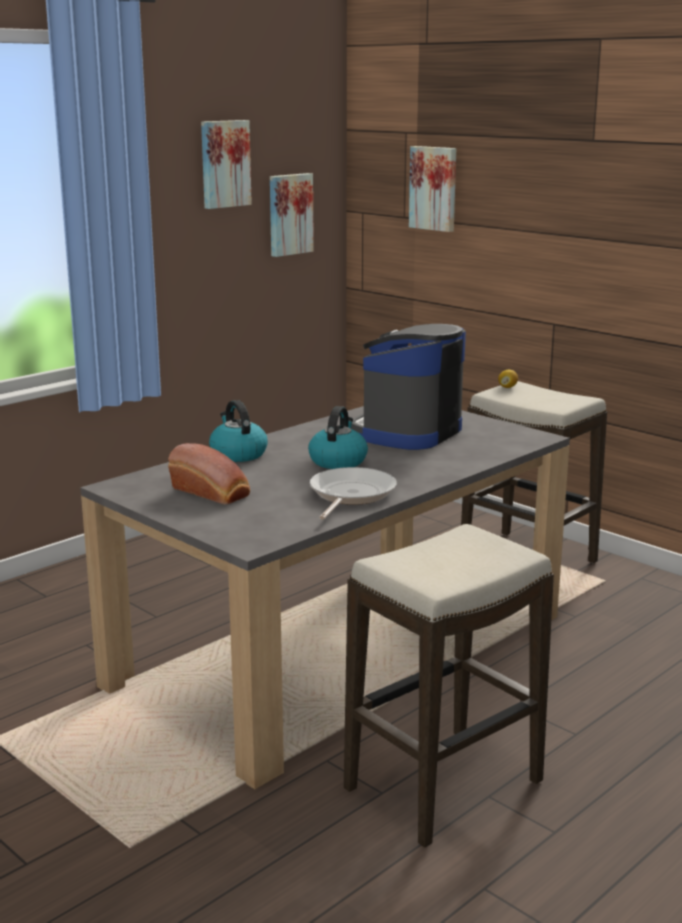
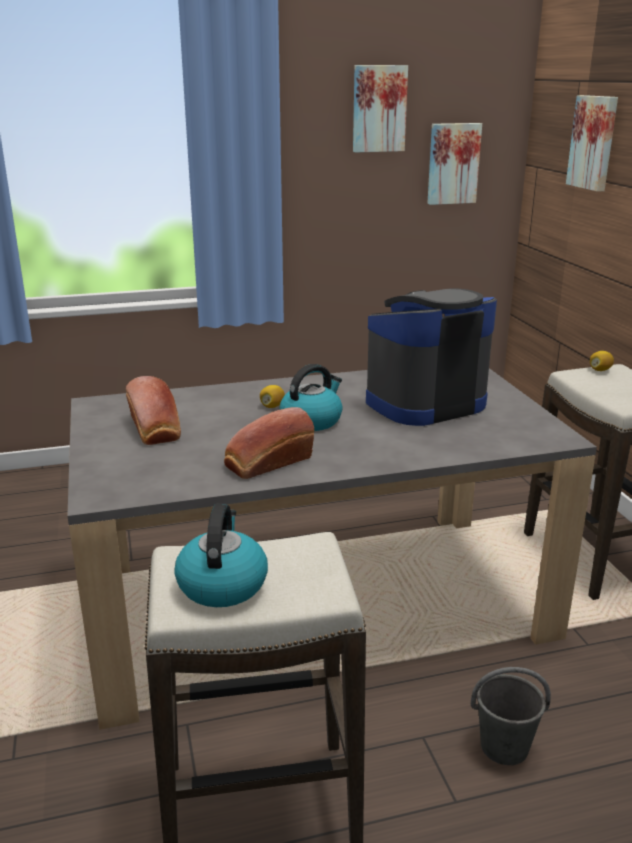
camera: 30 degrees right, 5 degrees up
kettle [209,400,268,462] -> kettle moved to [174,503,268,607]
frying pan [310,467,397,520] -> bread [224,407,314,479]
none -> lemon [260,385,285,408]
none -> grey bucket [471,667,551,765]

